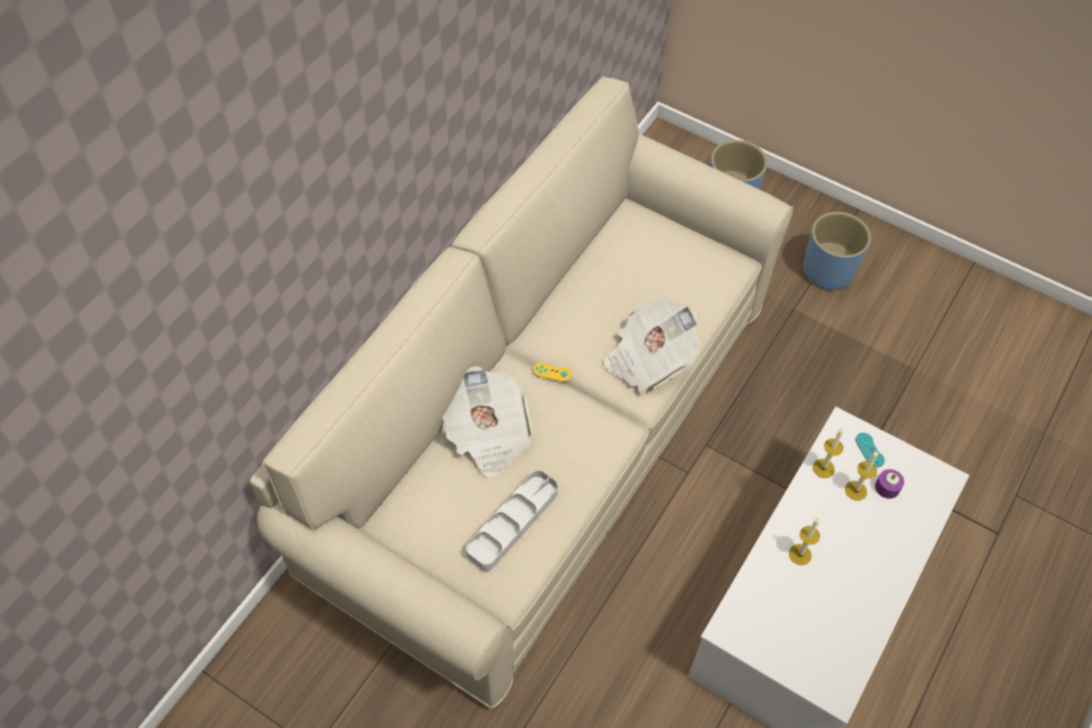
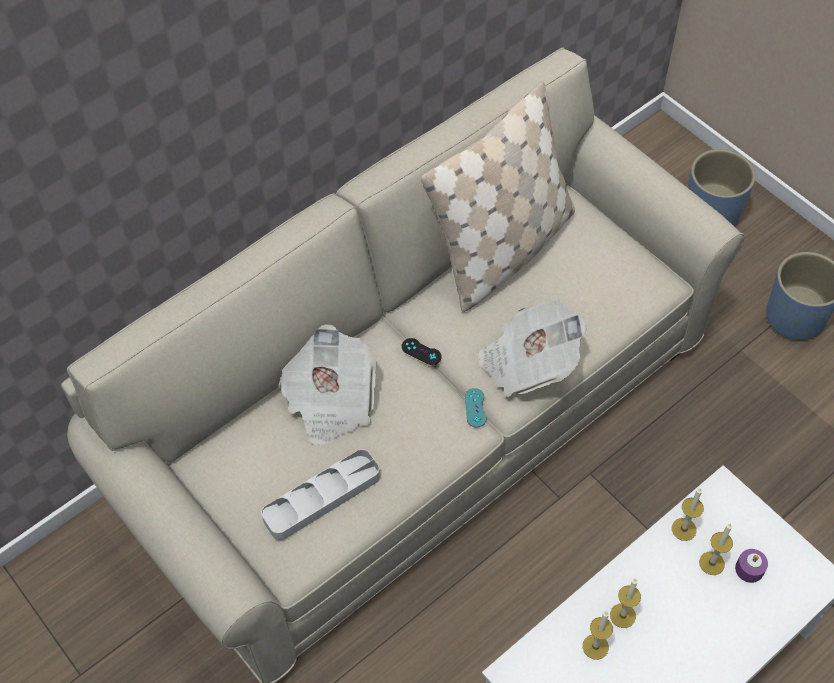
camera: 20 degrees right, 0 degrees up
yellow game controller [533,362,572,382] -> black game controller [402,338,442,365]
turquoise game controller [855,433,885,468] -> turquoise game controller moved to [465,388,486,427]
none -> beige pillow [421,81,575,312]
none -> candle [583,611,613,660]

